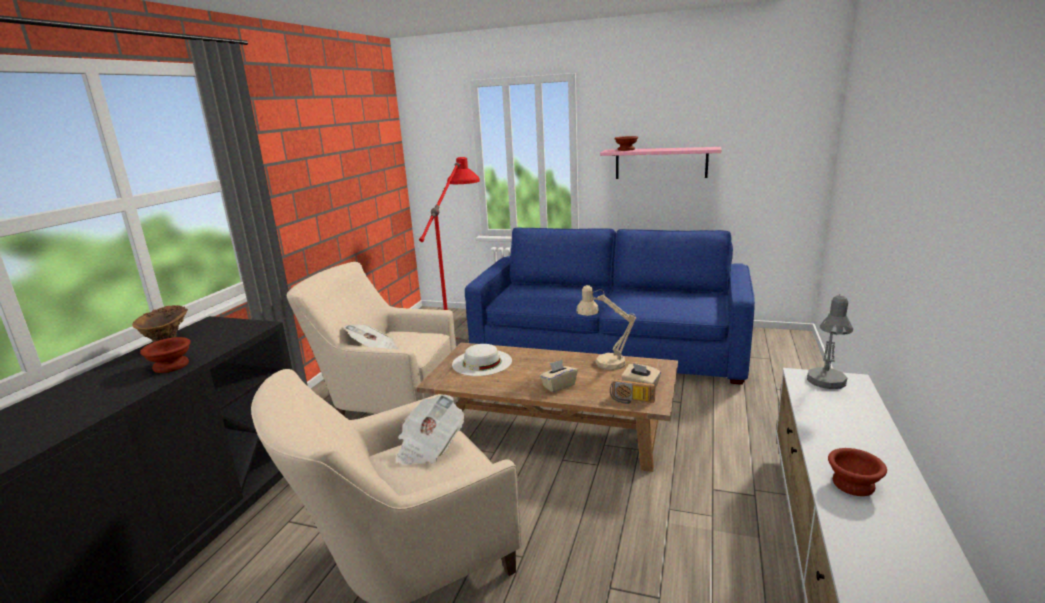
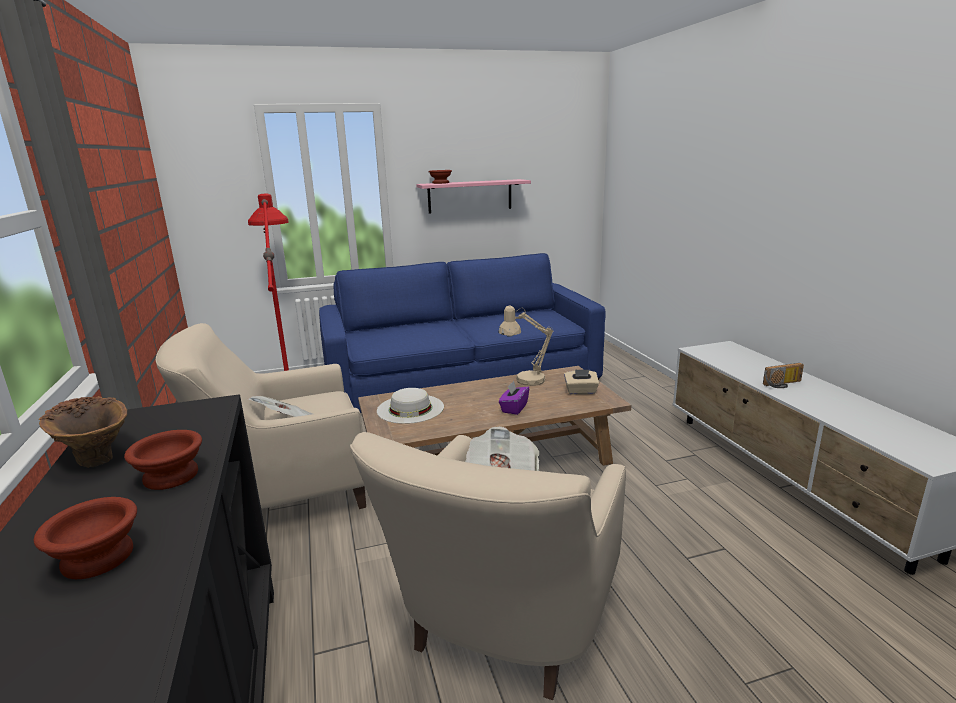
camera: 35 degrees left, 0 degrees up
beige tissue box [540,360,578,392] -> purple tissue box [499,381,529,415]
radio [610,379,655,404] -> radio moved to [763,363,804,388]
grey table lamp [807,294,853,389] -> none
brown bowl [828,448,887,496] -> brown bowl moved to [34,497,137,579]

